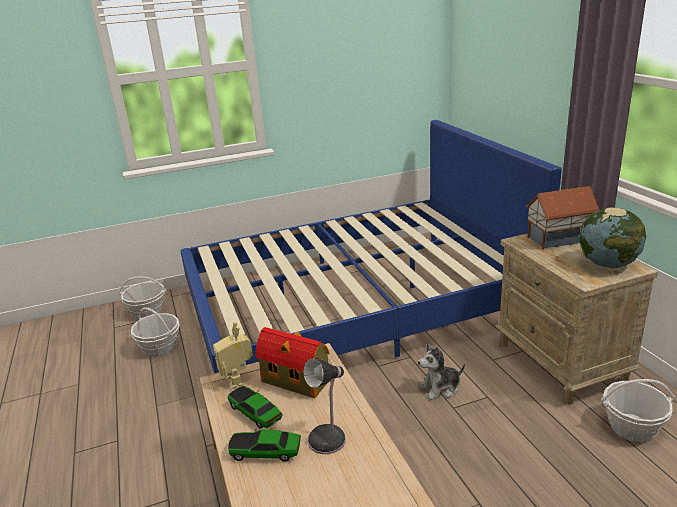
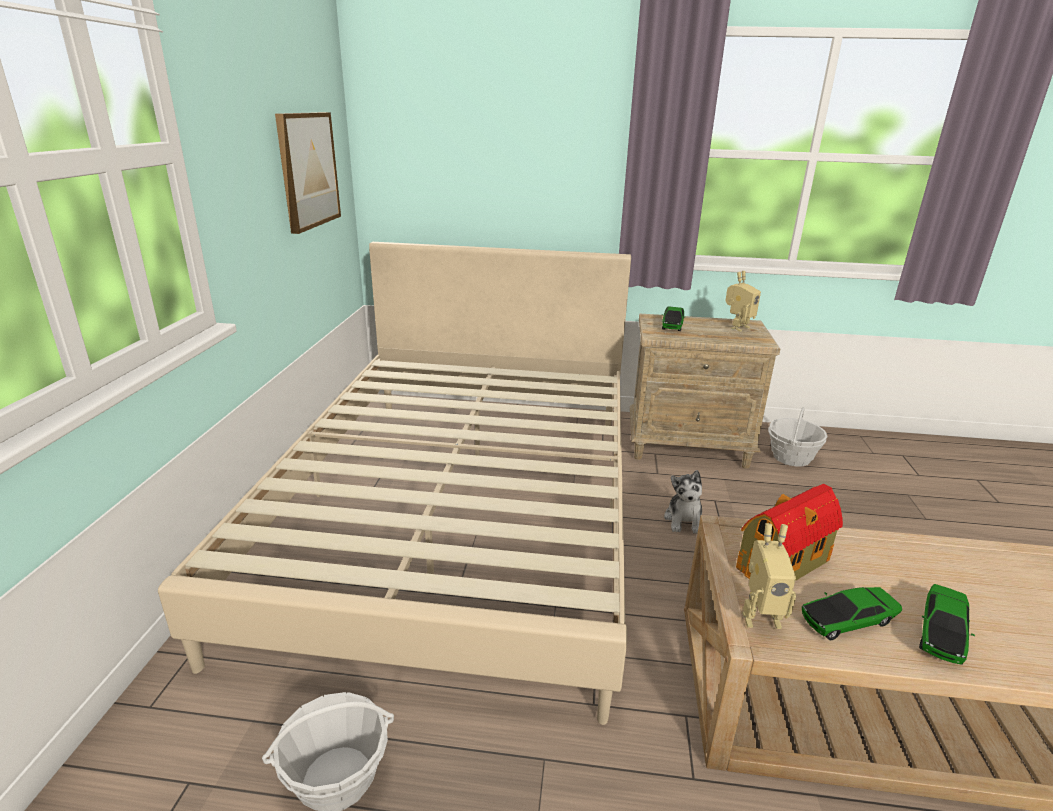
camera: 65 degrees left, 0 degrees up
basket [118,276,167,319] -> none
blue bed [180,120,562,374] -> beige bed [158,242,631,725]
table lamp [303,358,346,454] -> none
toy house [526,186,599,249] -> toy car [662,307,685,331]
globe [579,207,646,268] -> toy robot [725,271,761,332]
none -> picture [275,112,341,234]

